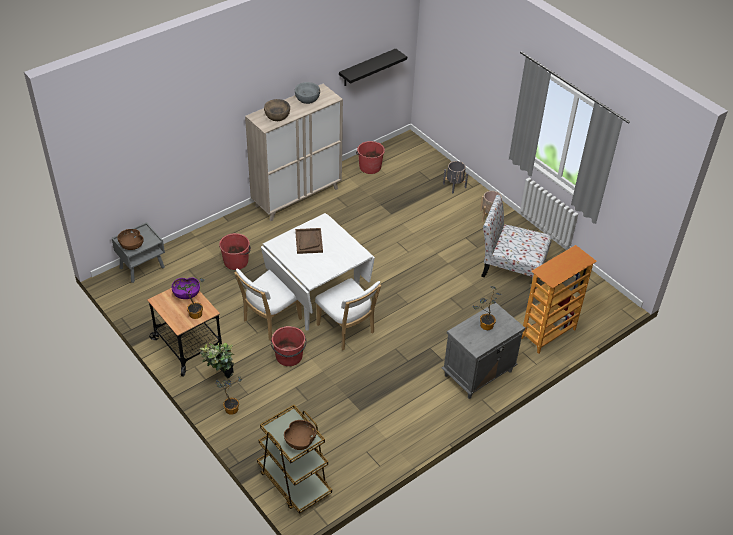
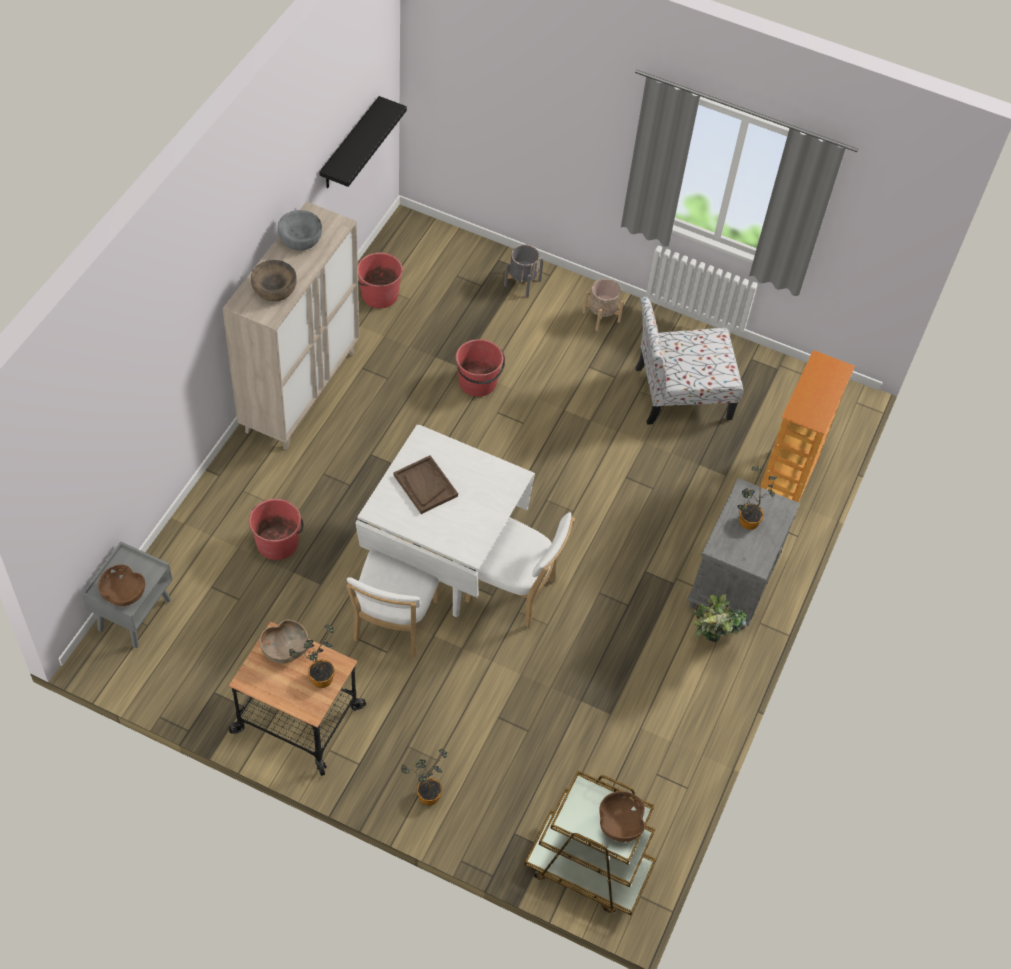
camera: 30 degrees left, 10 degrees up
purple bowl [172,277,200,299] -> brown bowl [260,620,309,664]
potted plant [200,343,234,378] -> potted plant moved to [693,594,747,642]
red bucket [271,326,307,366] -> red bucket moved to [456,339,505,397]

